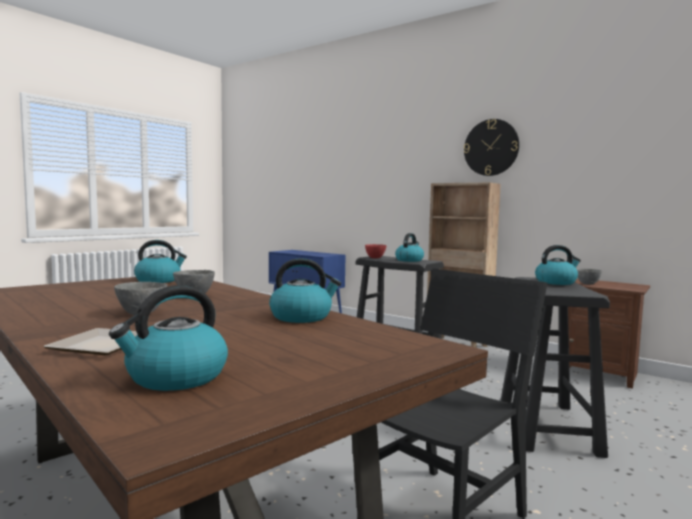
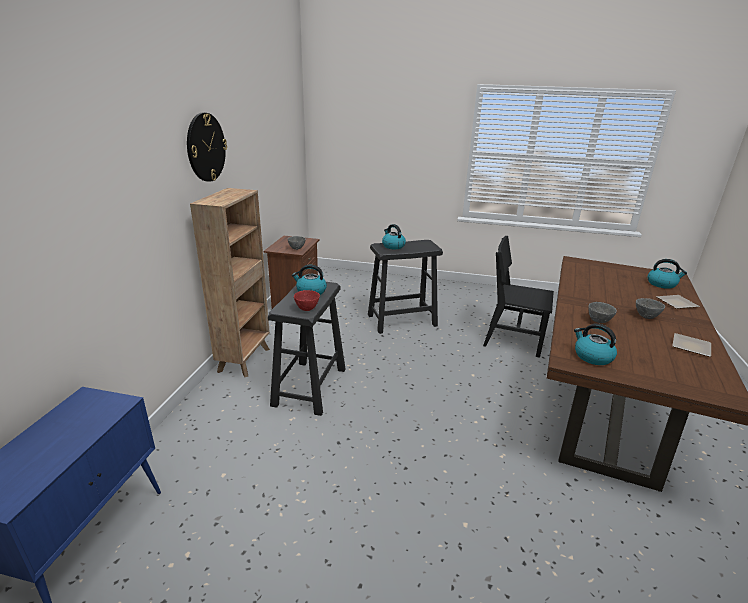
camera: 115 degrees left, 20 degrees up
kettle [269,258,341,323] -> none
none -> plate [673,333,711,357]

